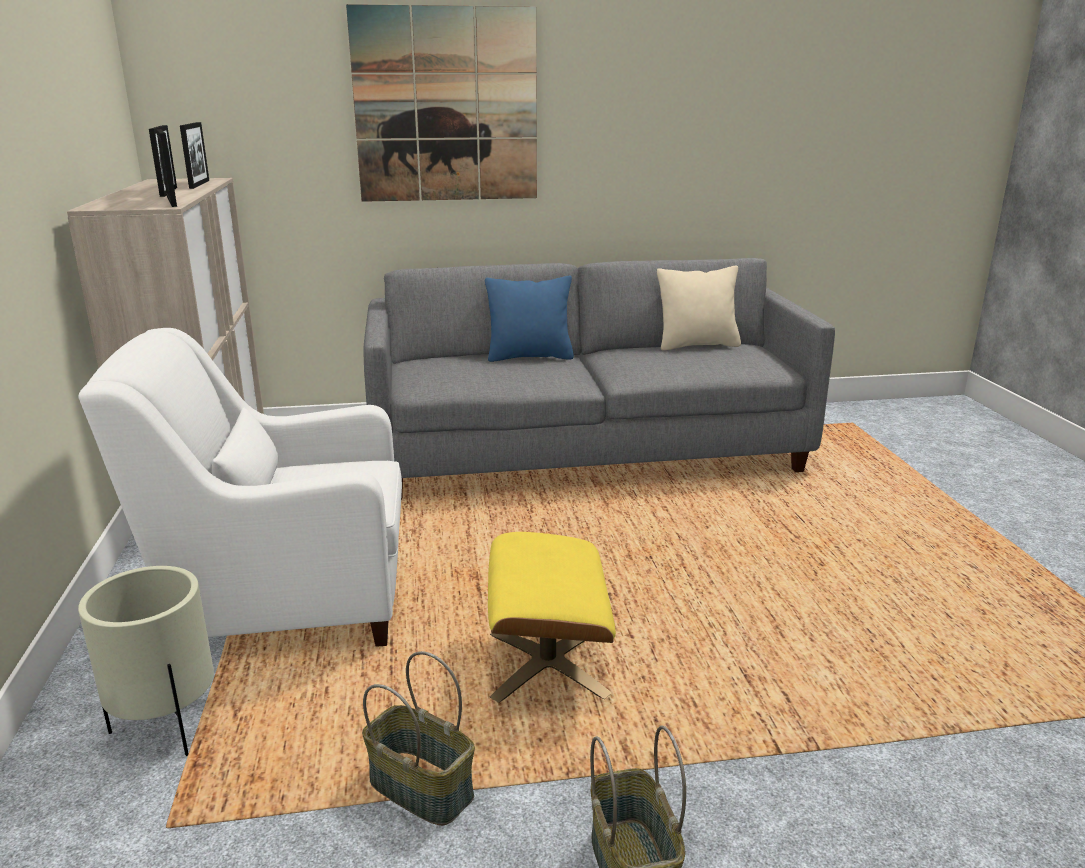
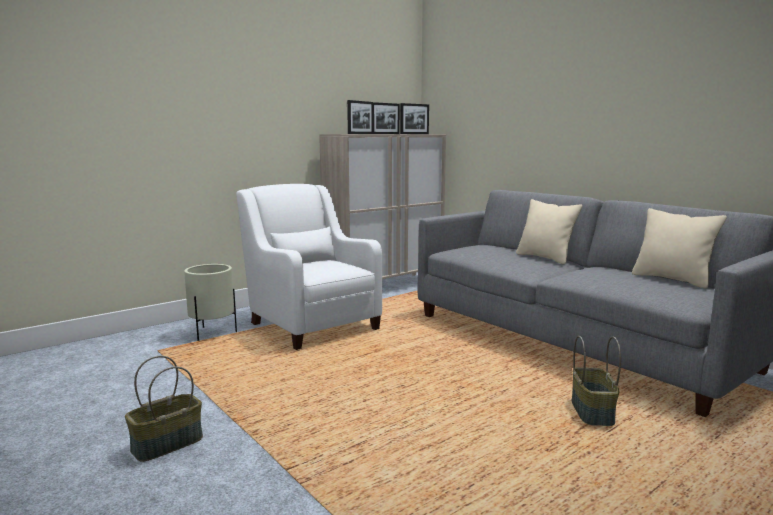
camera: 60 degrees right, 10 degrees down
picture [346,4,537,202] -> none
basket [362,651,475,826] -> basket moved to [572,336,621,426]
blue pillow [485,276,574,362] -> beige pillow [516,199,582,264]
yellow ottoman [488,532,616,703] -> none

